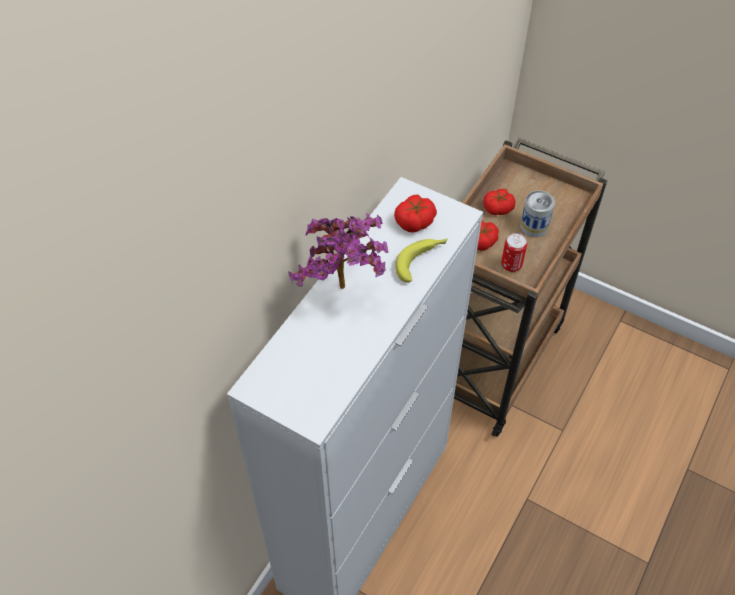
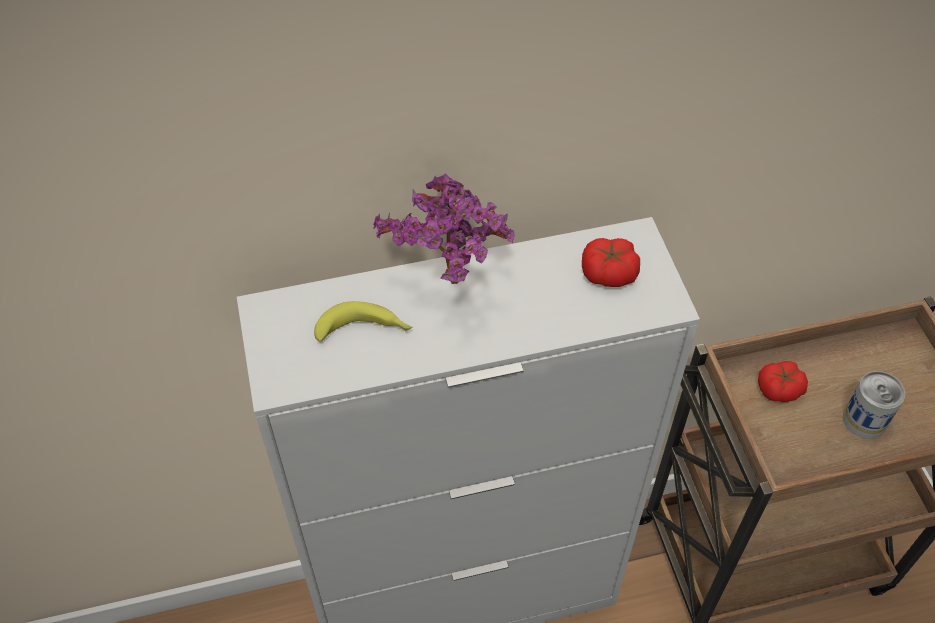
camera: 45 degrees right, 0 degrees up
banana [395,239,448,283] -> banana moved to [314,301,412,342]
tomato [484,189,515,215] -> none
can [501,233,527,272] -> none

